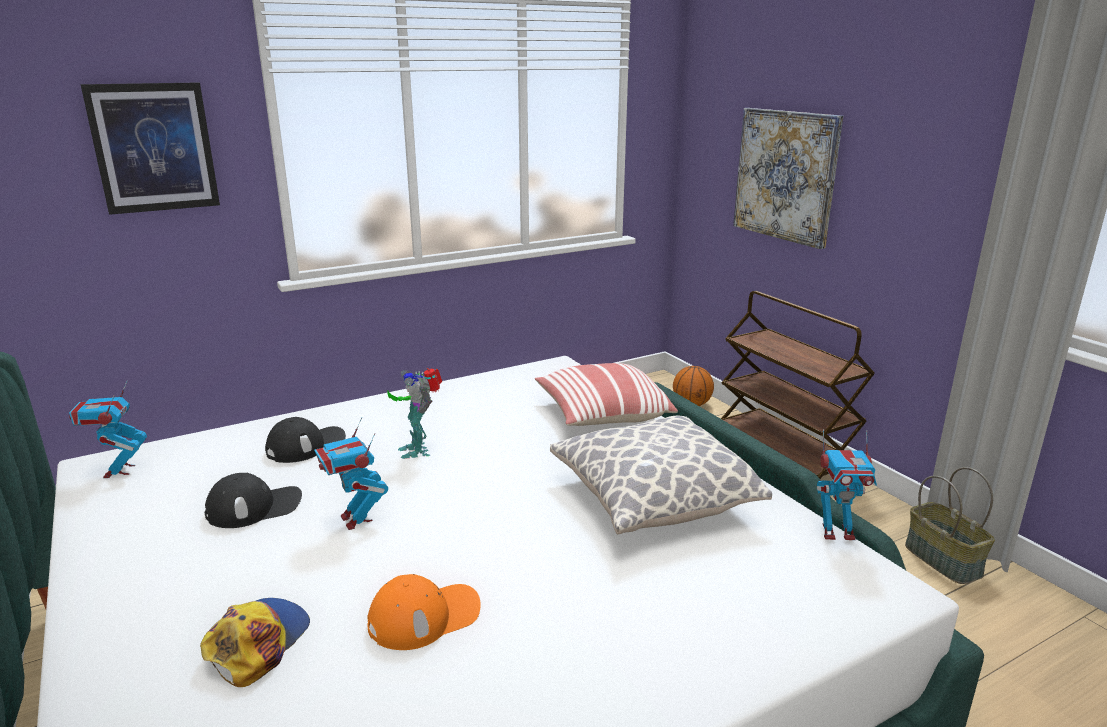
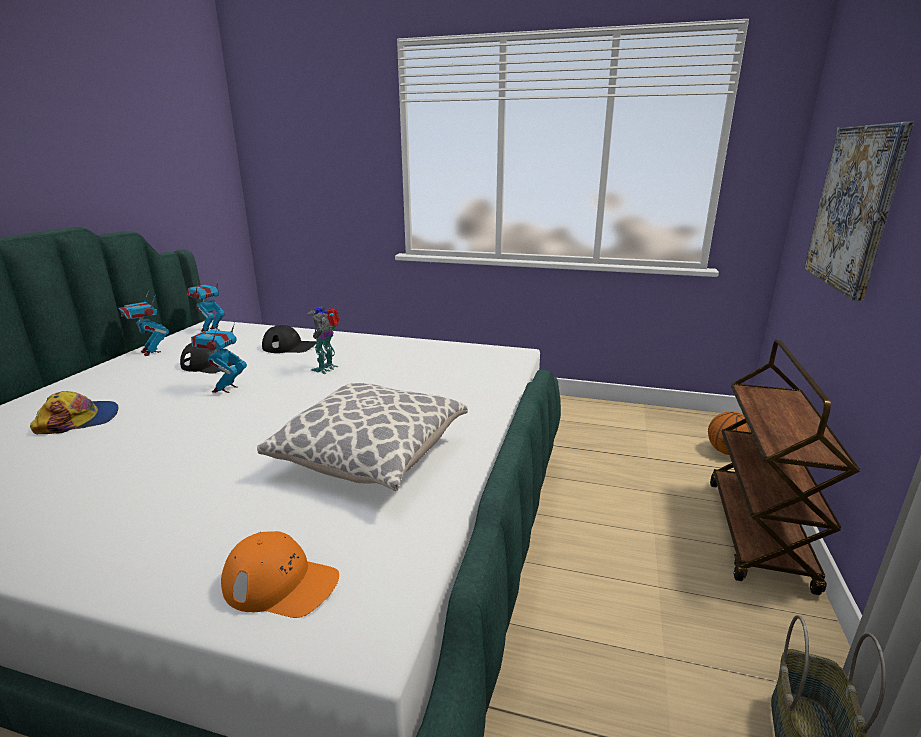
camera: 45 degrees right, 0 degrees up
picture [81,82,220,215] -> none
orange cap [368,574,481,650] -> orange cap moved to [221,531,339,618]
pillow [535,363,678,426] -> none
toy robot [817,429,877,540] -> toy robot moved to [118,290,169,356]

